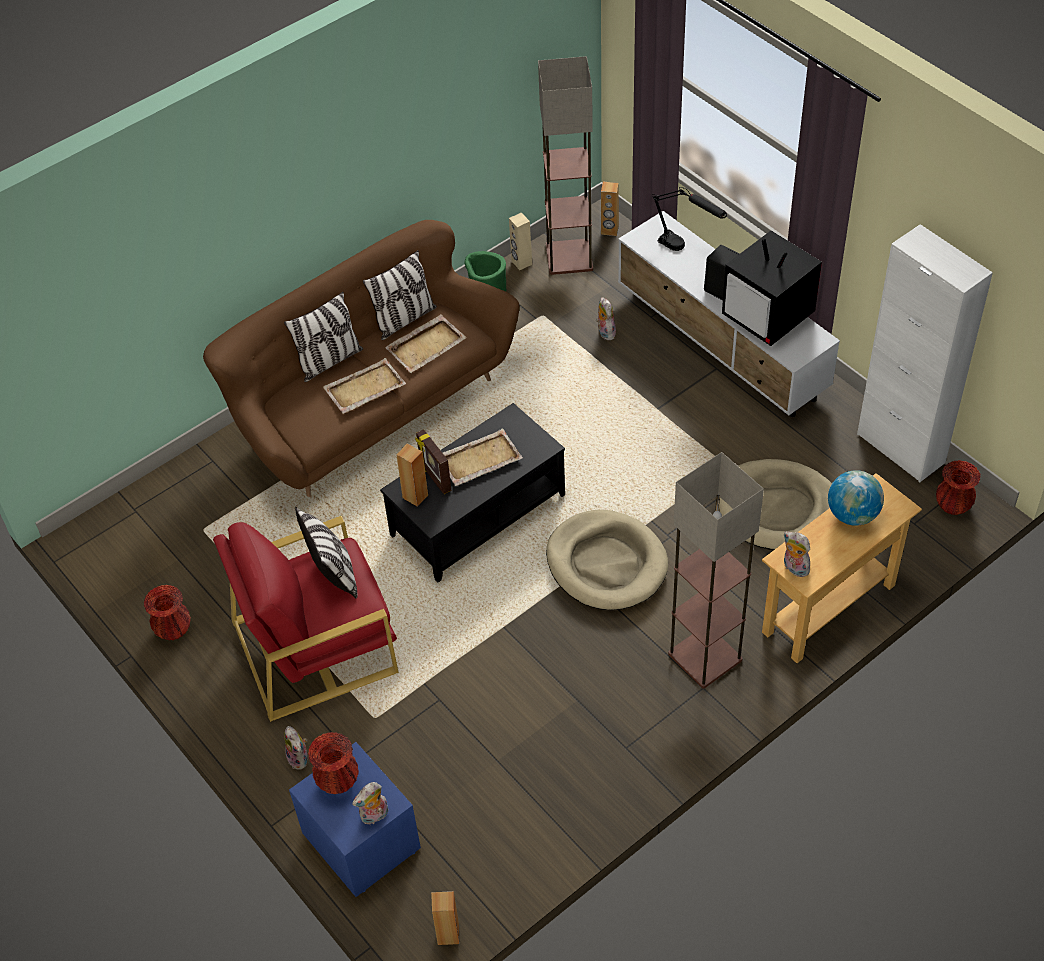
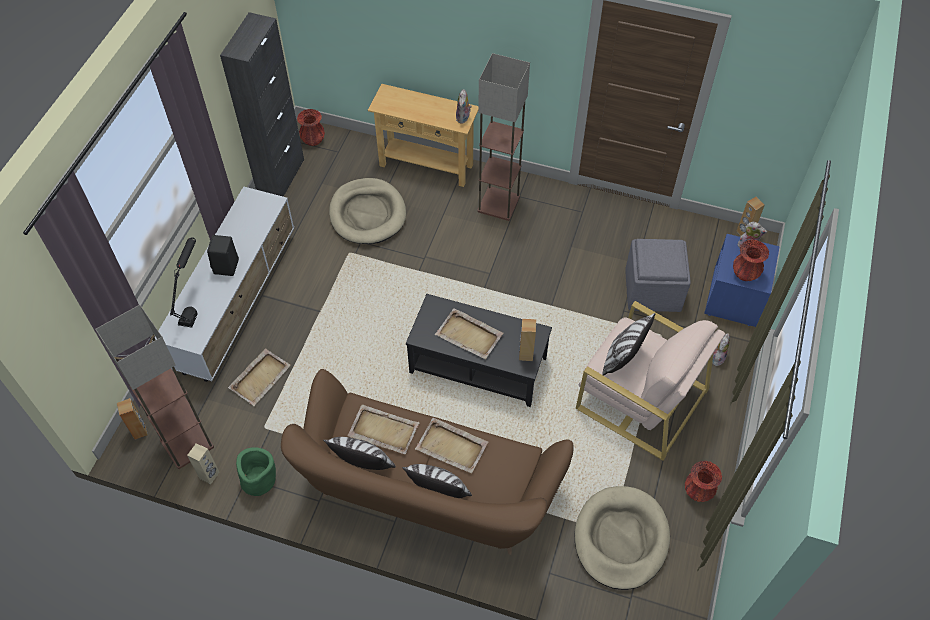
camera: 125 degrees left, 5 degrees up
red armchair [213,516,399,722] -> beige armchair [576,301,726,461]
picture frame [415,429,451,494] -> none
beige dog bed [546,510,668,610] -> beige dog bed moved to [575,486,670,590]
plush toy [596,297,616,340] -> beige tray [228,348,291,406]
television [722,230,822,346] -> none
globe [828,470,884,526] -> none
white cabinet [857,224,993,482] -> black cabinet [220,12,304,197]
none -> grey ottoman [625,239,691,312]

